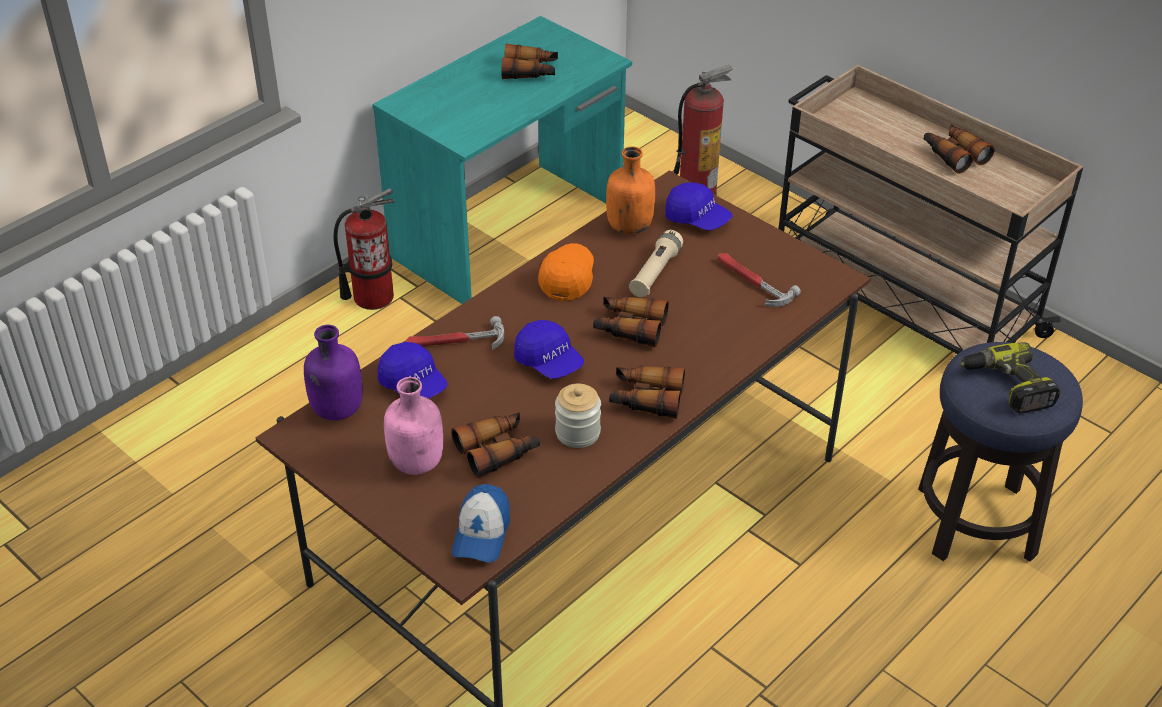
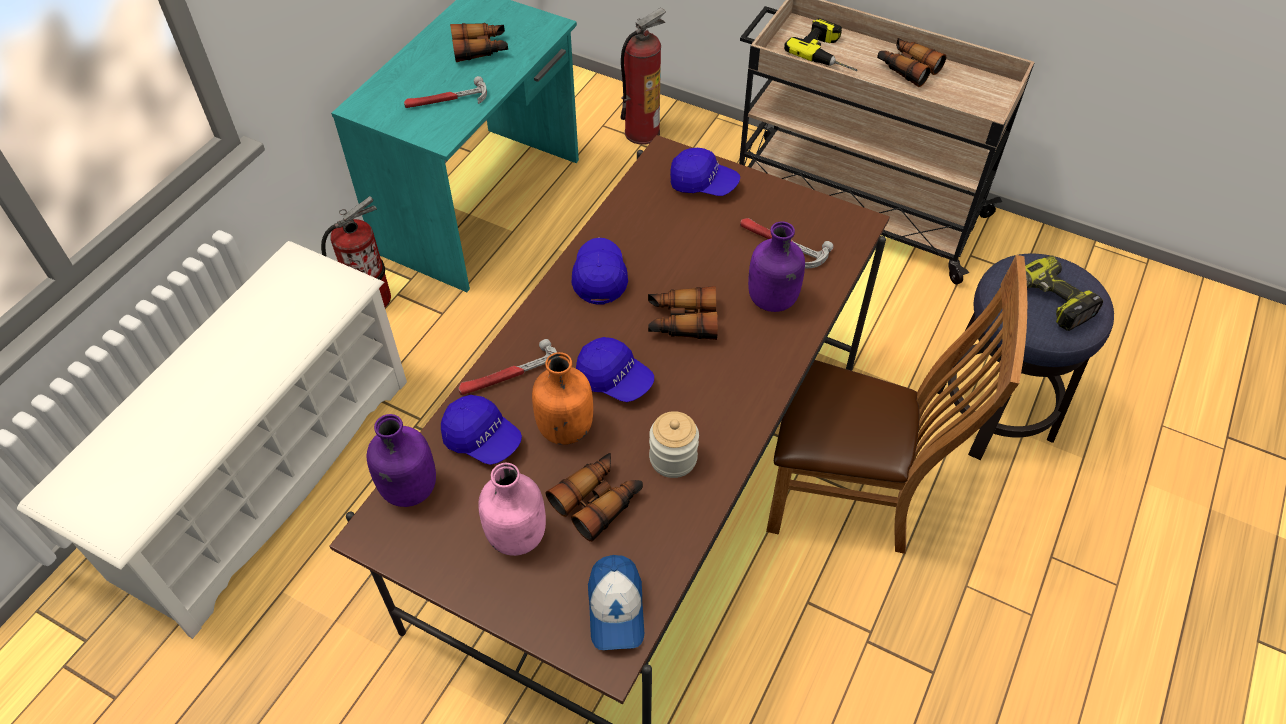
camera: 15 degrees left, 10 degrees up
orange cap [538,243,594,301] -> blue cap [571,238,628,305]
orange bottle [606,146,655,234] -> orange bottle moved to [532,352,593,445]
binoculars [609,366,685,419] -> none
beige flashlight [629,230,683,297] -> none
none -> white shoe rack [17,241,407,639]
none -> hammer [404,76,487,108]
none -> purple bottle [748,221,805,312]
none -> brown chair [766,255,1027,554]
none -> power drill [784,18,857,71]

